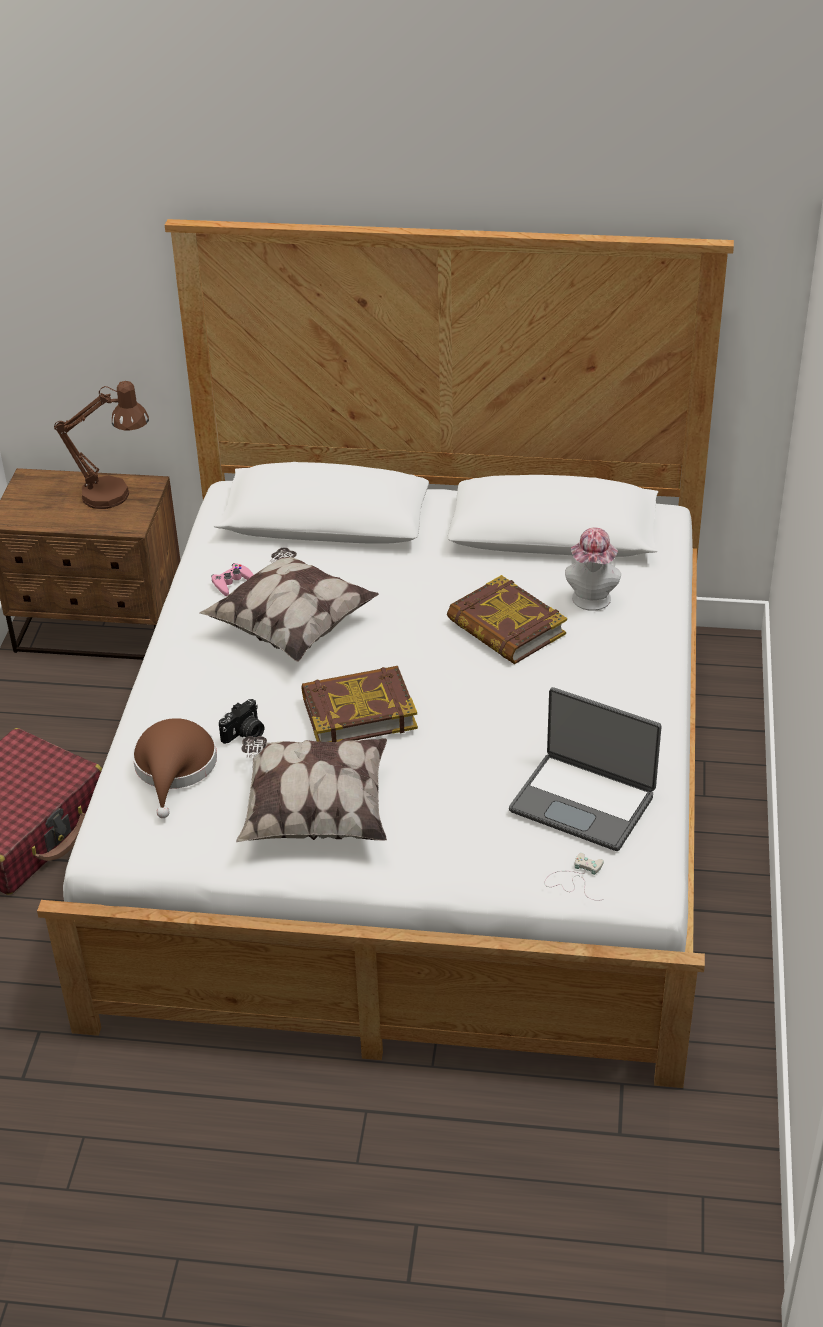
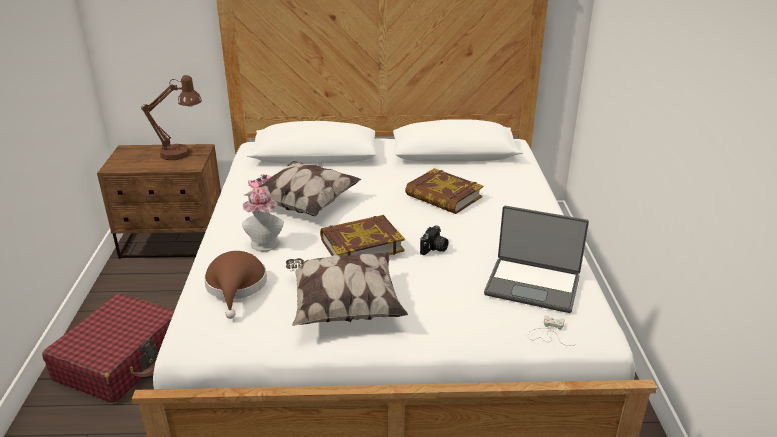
camera: 10 degrees left, 10 degrees down
camera [219,699,264,744] -> camera moved to [420,225,449,255]
hat [565,528,621,611] -> hat moved to [242,187,284,251]

